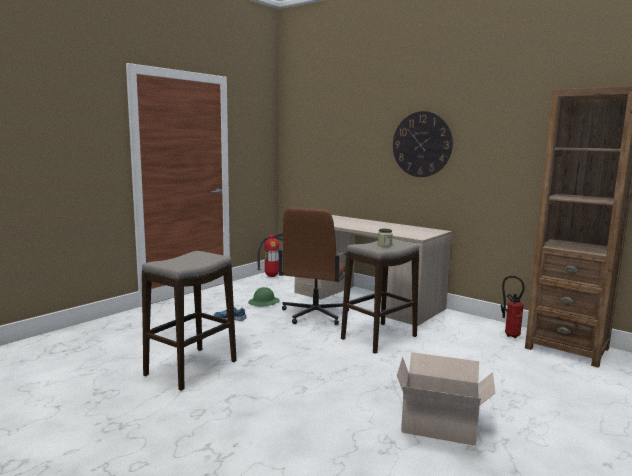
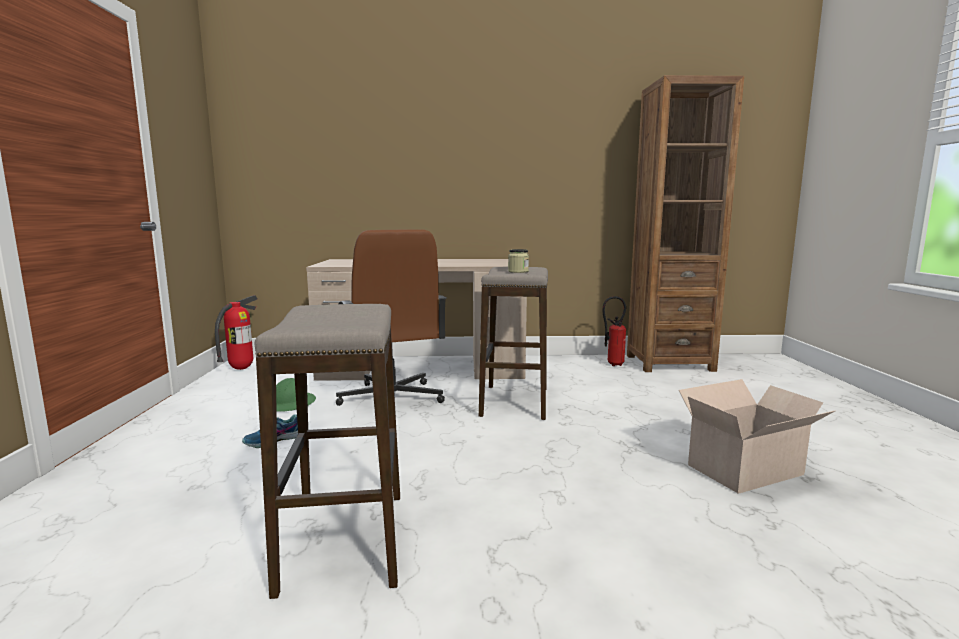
camera: 40 degrees left, 0 degrees up
wall clock [393,111,453,177] -> none

